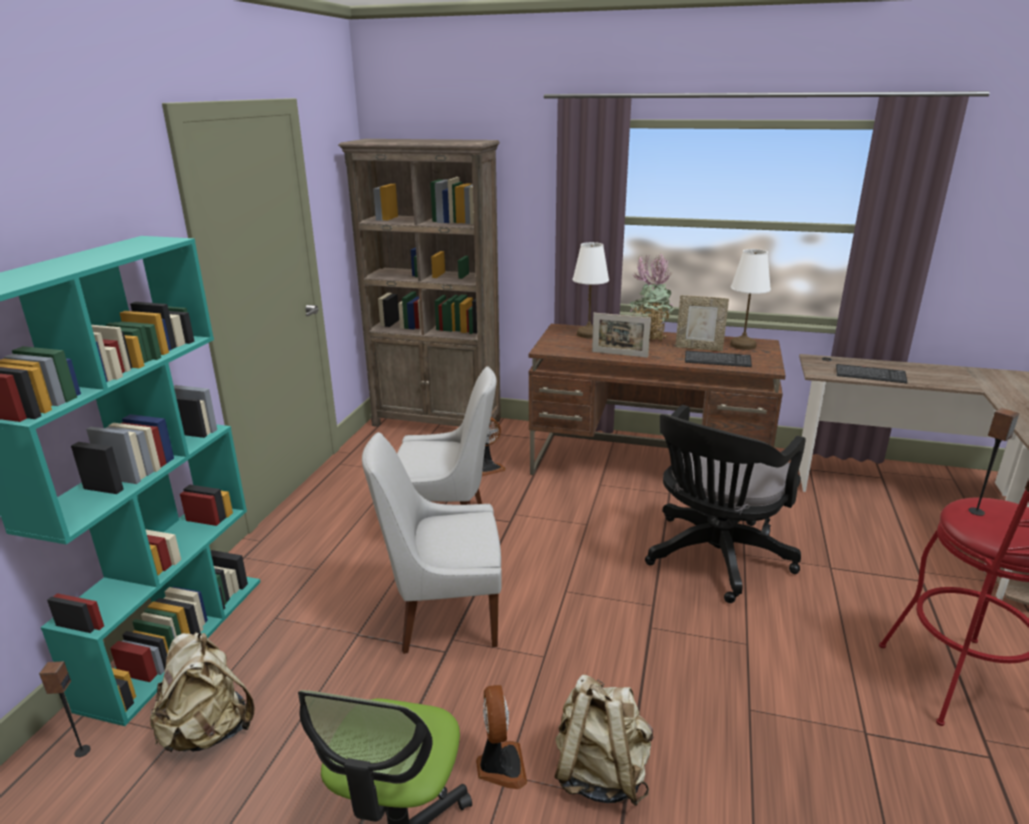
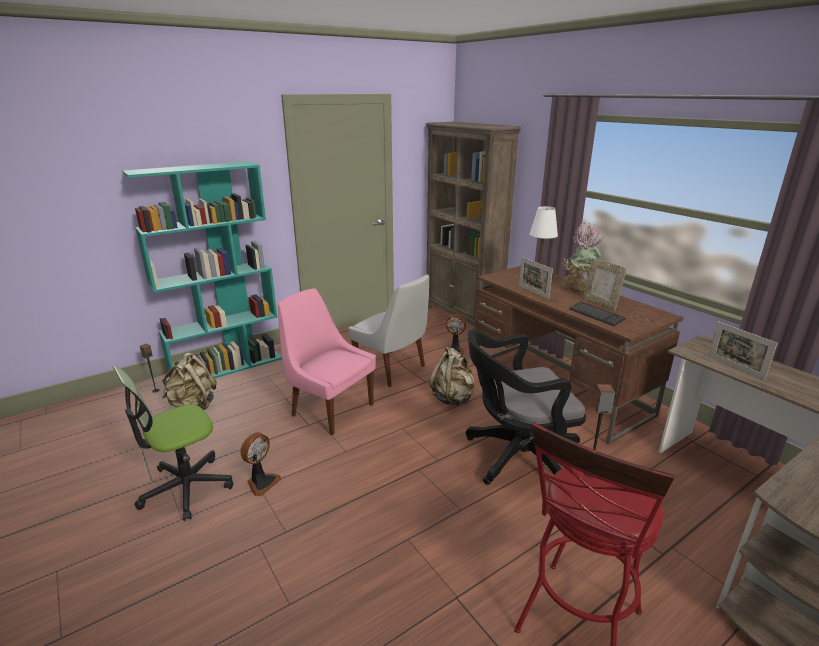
camera: 40 degrees right, 0 degrees up
white chair [362,432,502,654] -> pink chair [278,288,376,435]
beige backpack [554,675,654,806] -> beige backpack moved to [429,347,475,406]
white table lamp [730,249,771,350] -> none
keyboard [836,364,908,383] -> picture frame [708,321,778,380]

